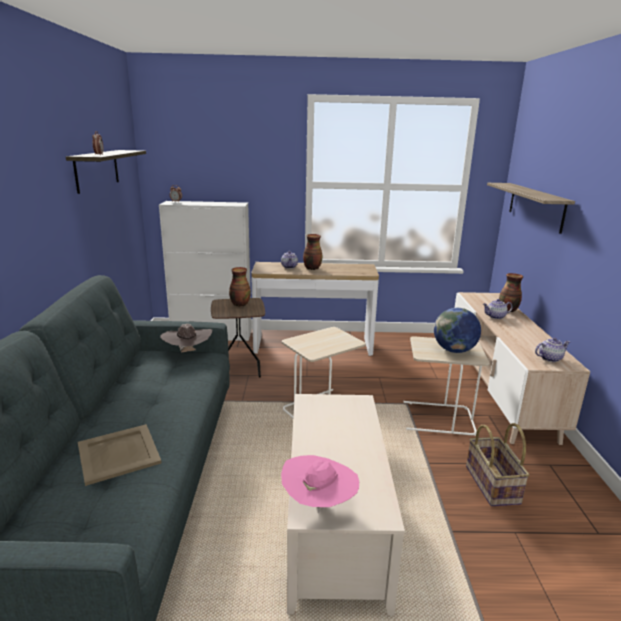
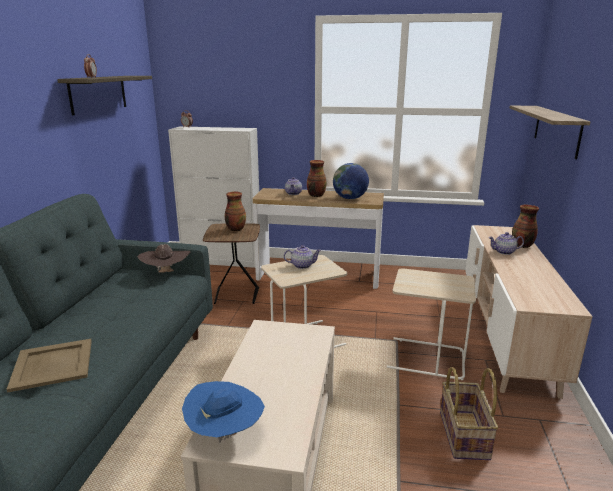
camera: 10 degrees right, 0 degrees up
pink hat [281,455,359,513] -> blue hat [182,381,265,443]
globe [434,308,481,353] -> globe moved to [333,163,369,199]
teapot [535,337,570,362] -> teapot moved to [284,245,321,269]

